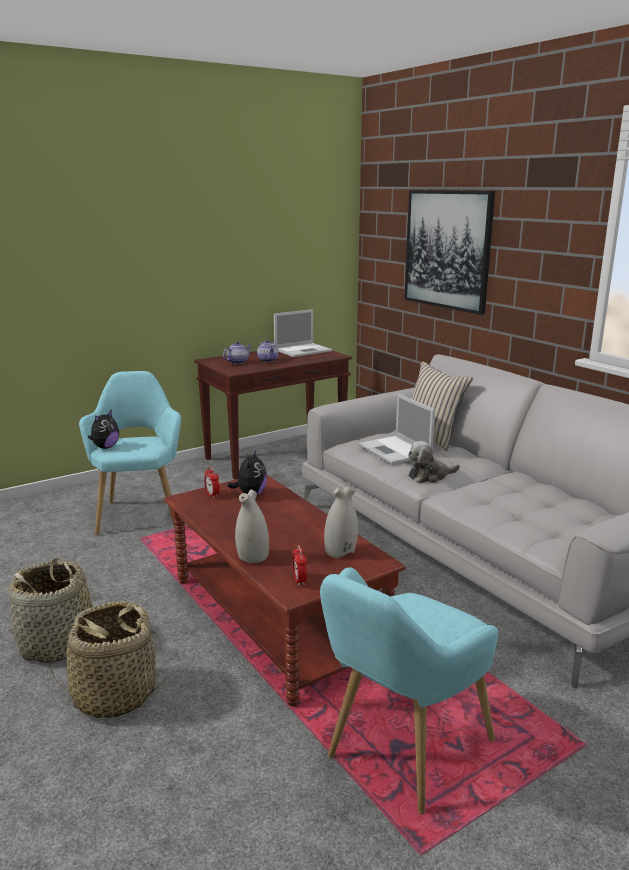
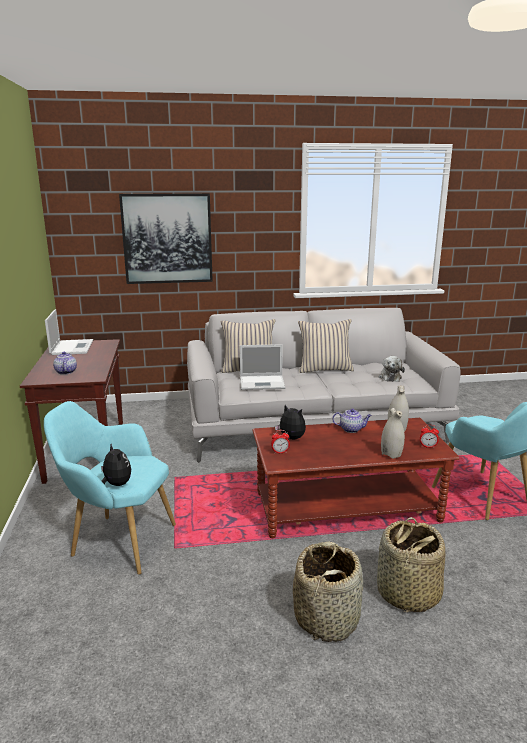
camera: 65 degrees left, 0 degrees up
teapot [257,340,279,362] -> teapot moved to [332,409,372,433]
plush toy [408,441,460,483] -> plush toy moved to [379,356,405,382]
none -> beige pillow [298,319,354,373]

